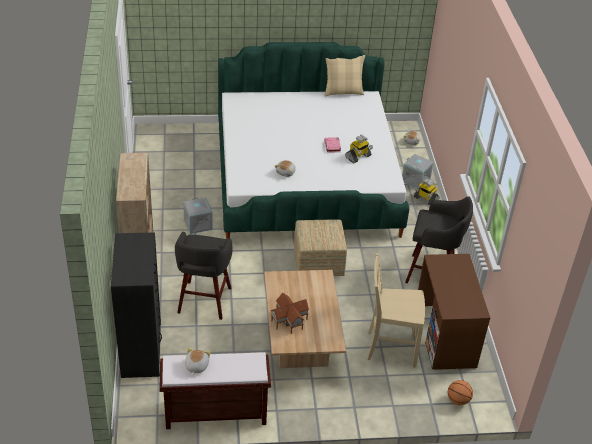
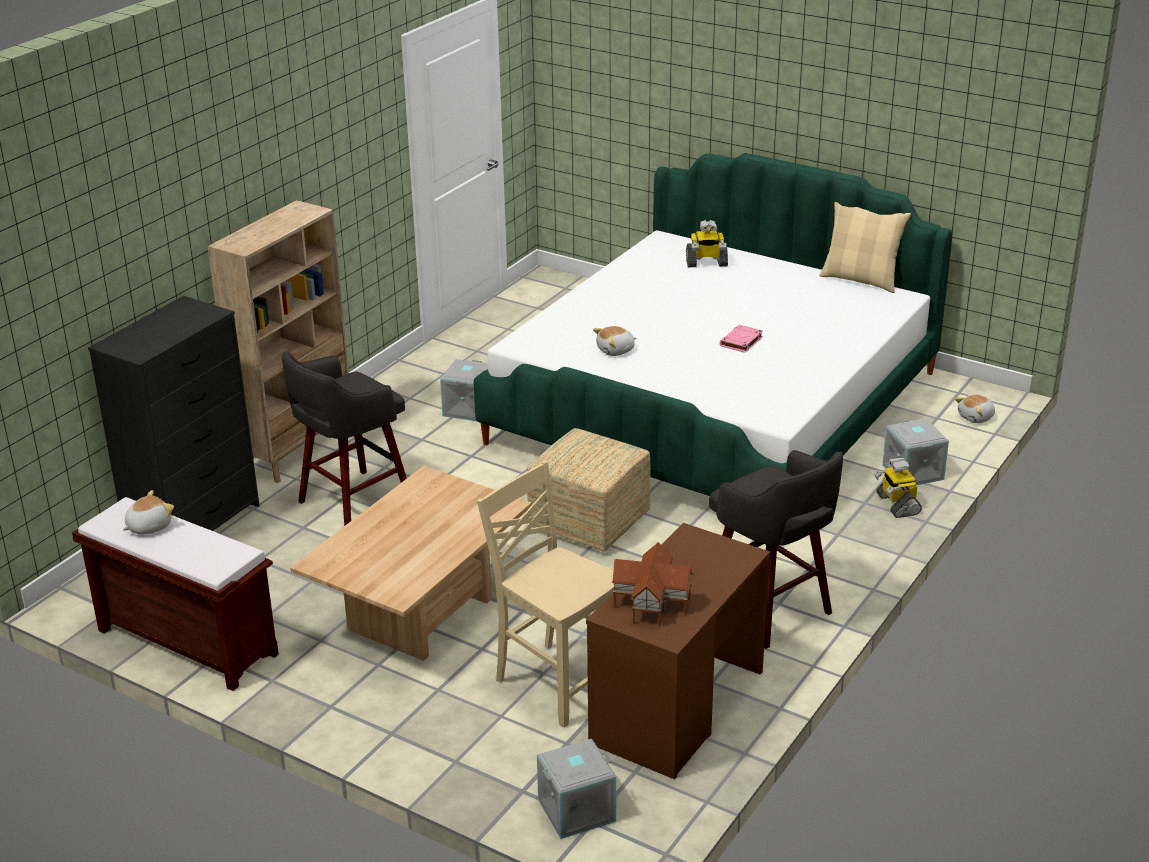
camera: 40 degrees right, 10 degrees down
toy house [271,293,309,334] -> toy house moved to [612,542,693,627]
toy robot [345,135,373,163] -> toy robot moved to [686,220,728,267]
basketball [448,380,473,405] -> grey storage box [537,739,616,839]

